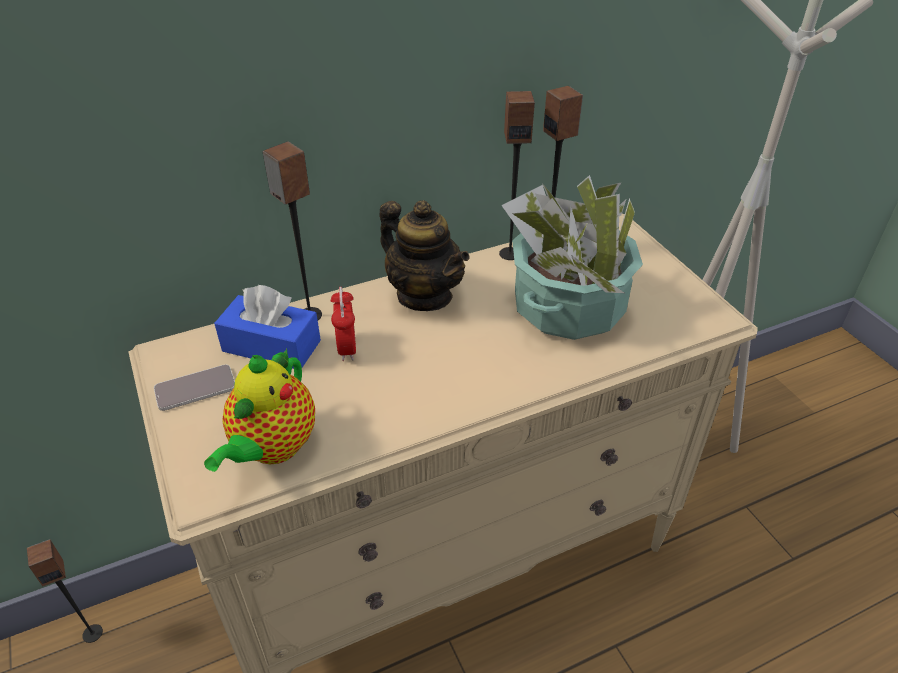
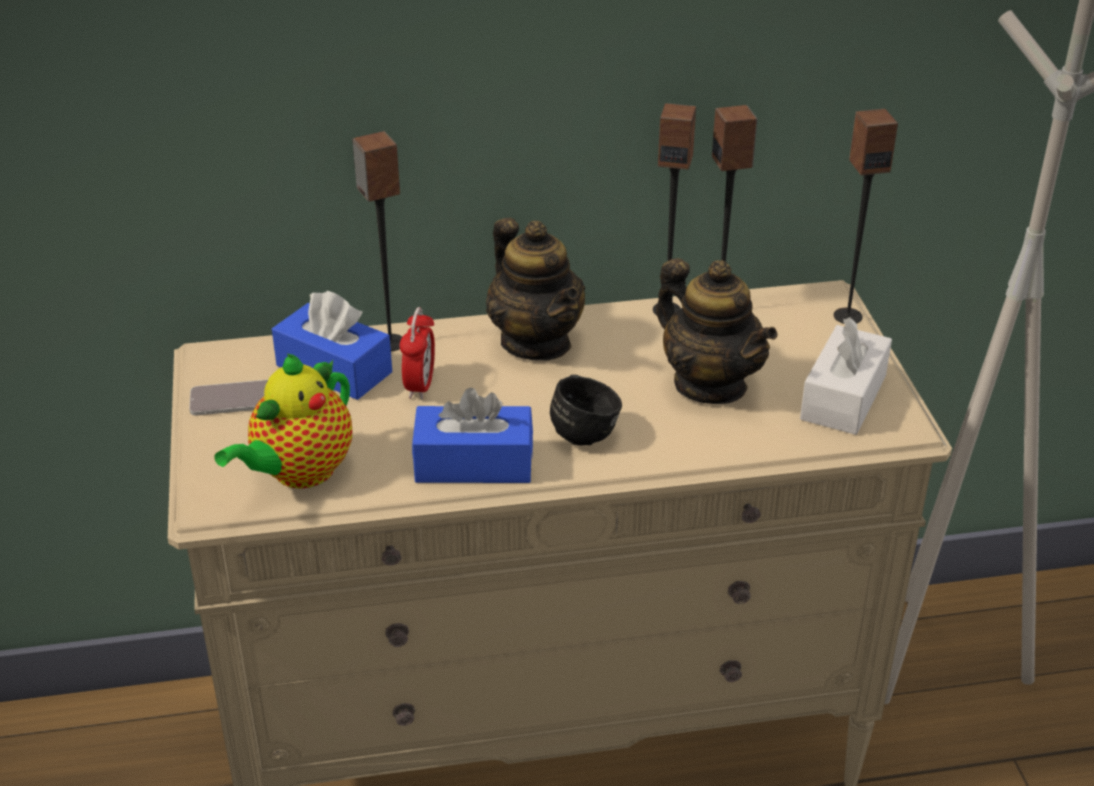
camera: 15 degrees right, 5 degrees down
speaker [27,539,103,643] -> speaker moved to [834,109,898,324]
potted plant [502,175,643,340] -> teapot [656,258,778,404]
none -> blue tissue box [412,388,533,483]
none -> black mug [550,375,622,446]
none -> white tissue box [800,317,892,435]

